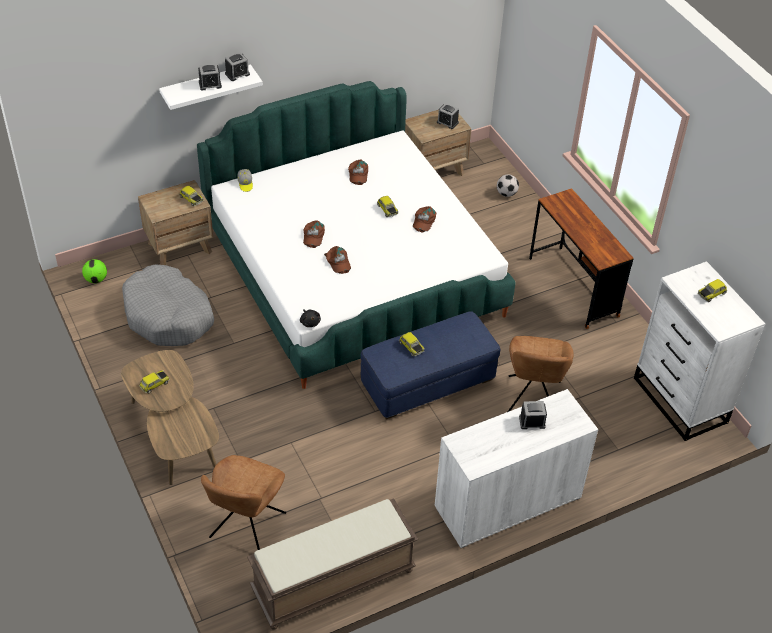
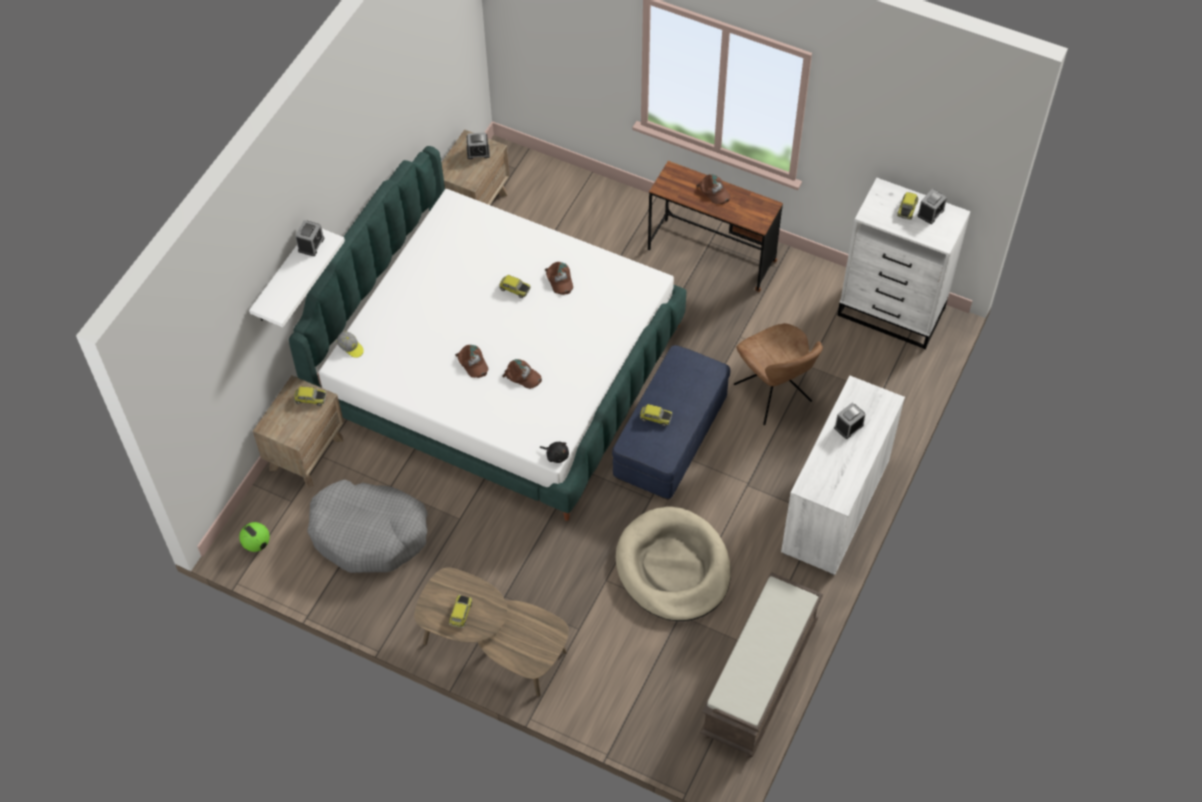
camera: 35 degrees left, 10 degrees up
alarm clock [198,64,222,91] -> alarm clock moved to [917,189,947,224]
brown chair [201,455,286,550] -> none
brown cap [348,159,368,185] -> brown cap moved to [696,174,730,204]
football [497,174,519,197] -> none
none -> beige dog bed [616,507,731,621]

